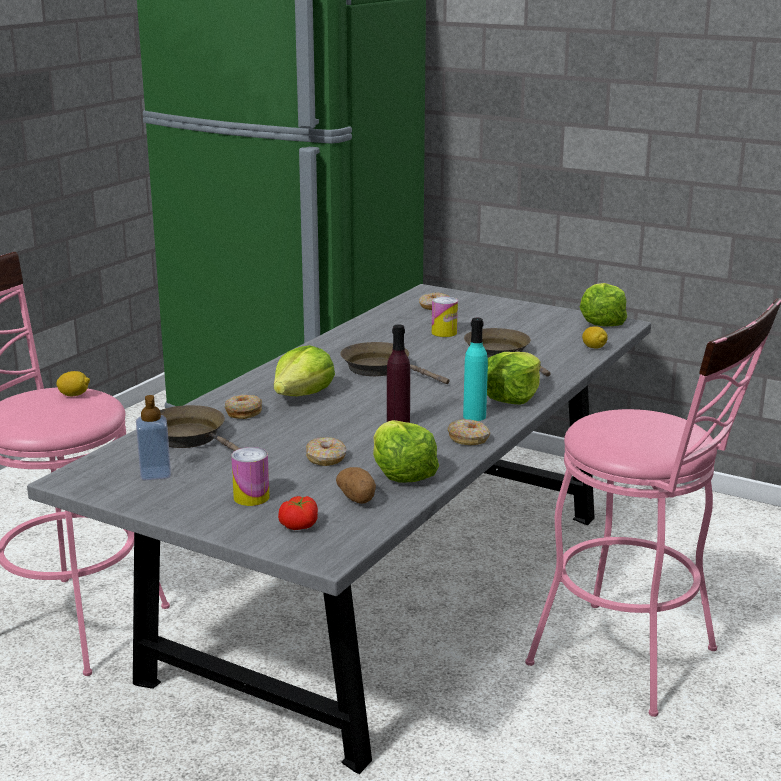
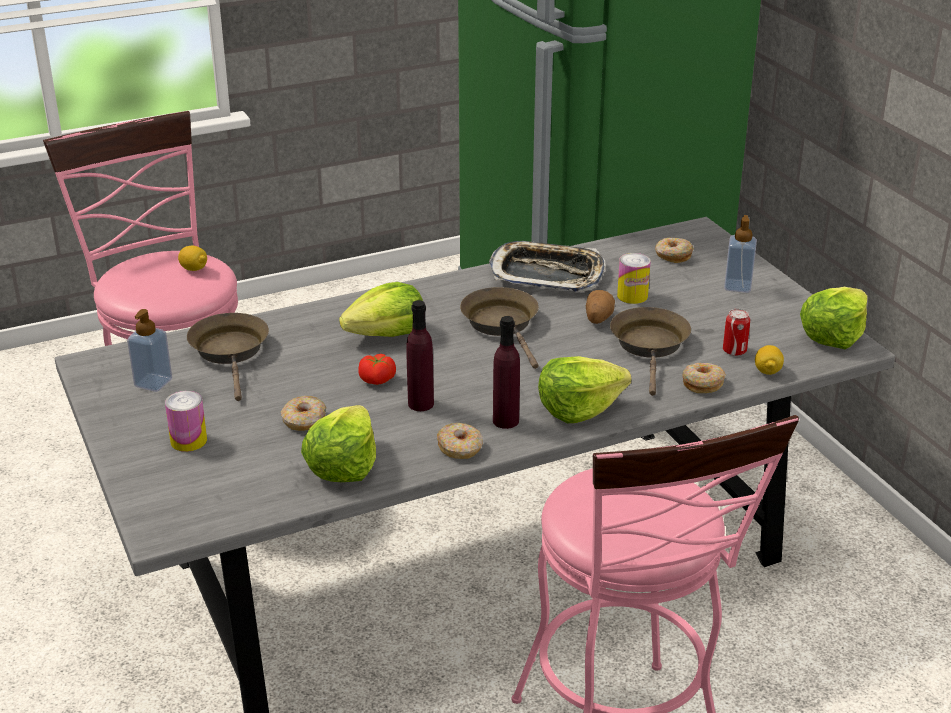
camera: 35 degrees right, 10 degrees up
donut [225,395,262,419] -> donut moved to [682,363,726,393]
tomato [278,496,318,530] -> tomato moved to [358,354,396,385]
potato [336,467,376,504] -> potato moved to [586,290,615,324]
turquoise bottle [463,318,488,421] -> purple bottle [493,316,520,429]
none -> tray [489,241,606,292]
none -> can [723,309,750,356]
none -> soap dispenser [724,215,757,293]

